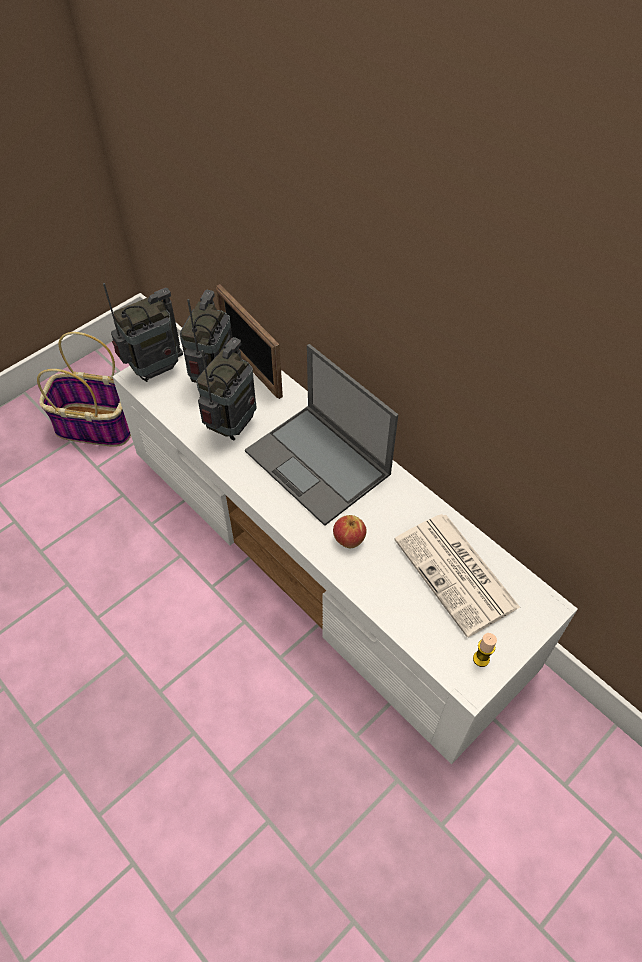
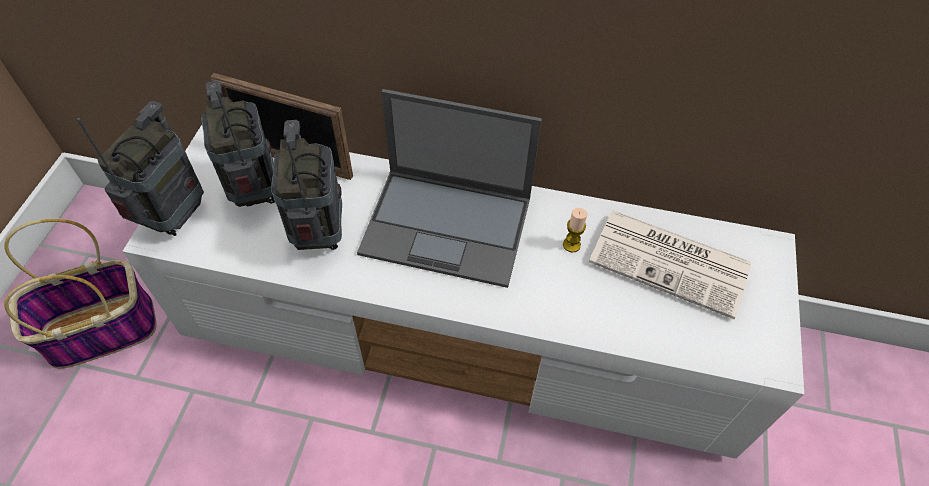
camera: 35 degrees left, 0 degrees up
apple [333,515,367,548] -> none
candle [473,633,497,667] -> candle moved to [563,208,587,253]

